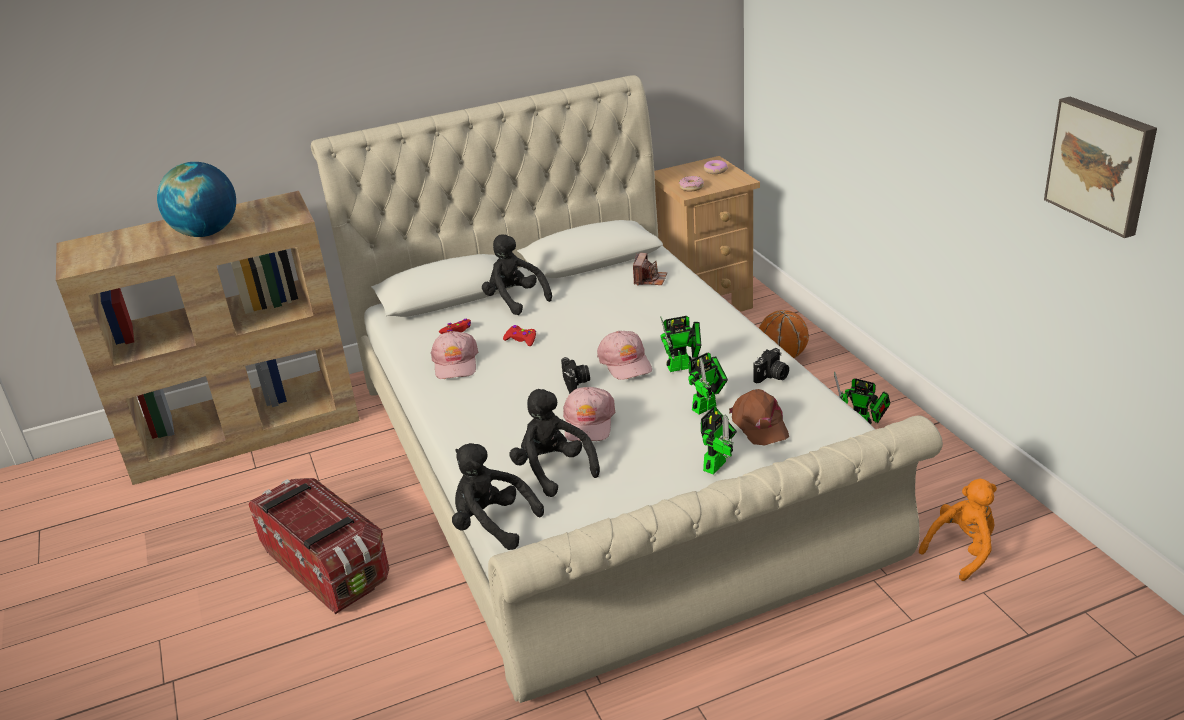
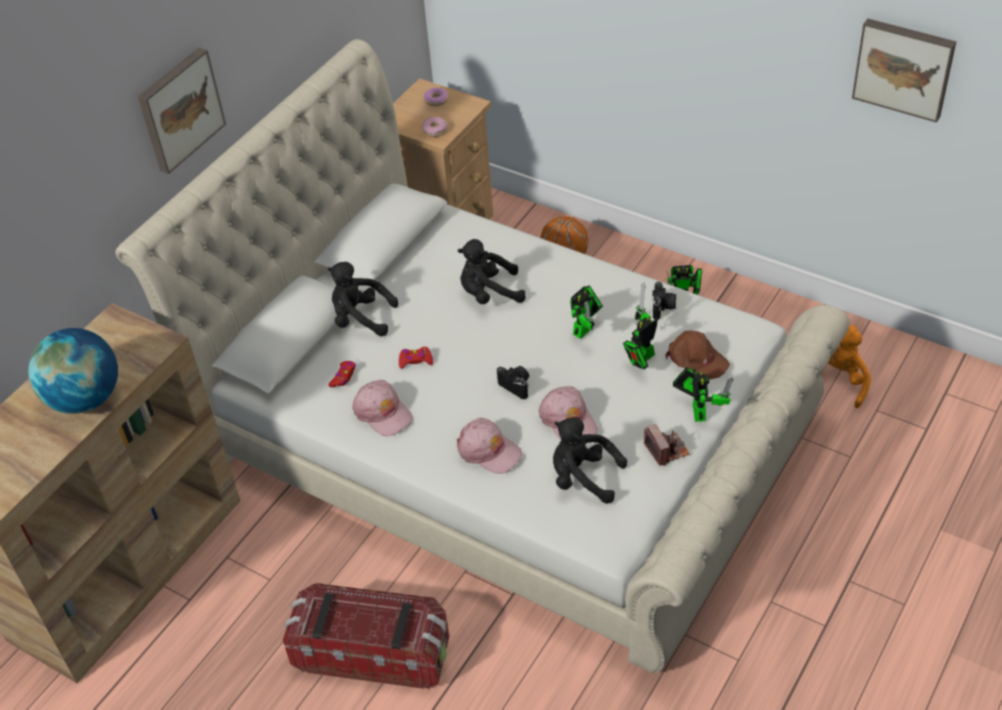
camera: 35 degrees left, 15 degrees up
black plush toy [452,443,544,550] -> black plush toy moved to [458,239,526,304]
pink cap [597,331,652,380] -> pink cap moved to [457,418,522,474]
camera [633,253,667,285] -> camera moved to [644,424,690,466]
toy robot [688,353,728,415] -> toy robot turned 150 degrees counterclockwise [623,282,657,370]
none -> picture [138,48,226,174]

